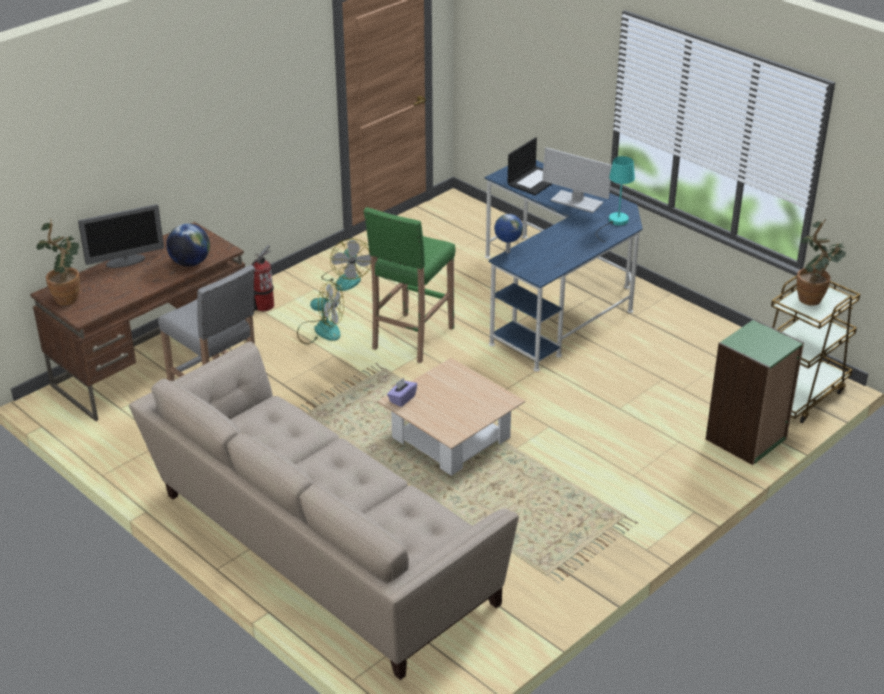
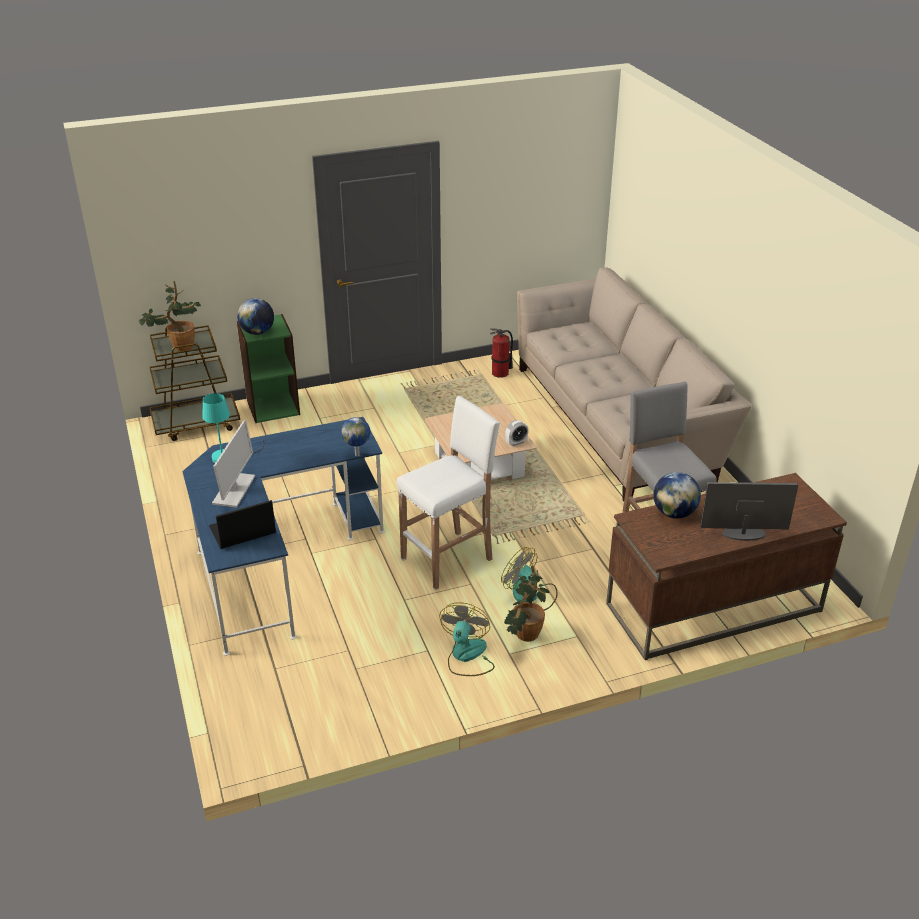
camera: 155 degrees left, 0 degrees up
potted plant [37,219,80,305] -> potted plant moved to [504,565,549,642]
fire extinguisher [251,245,274,312] -> fire extinguisher moved to [490,328,513,378]
green stool [364,207,456,363] -> white stool [396,396,500,590]
purple tissue box [387,378,417,407] -> alarm clock [505,420,529,446]
monitor [542,147,612,213] -> monitor turned 45 degrees clockwise [212,420,255,508]
none -> globe [237,298,274,335]

